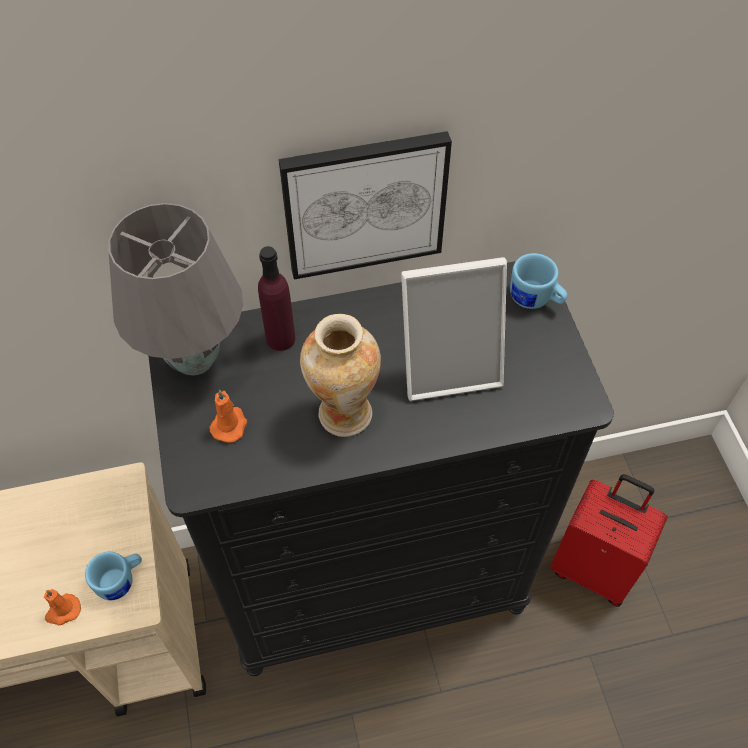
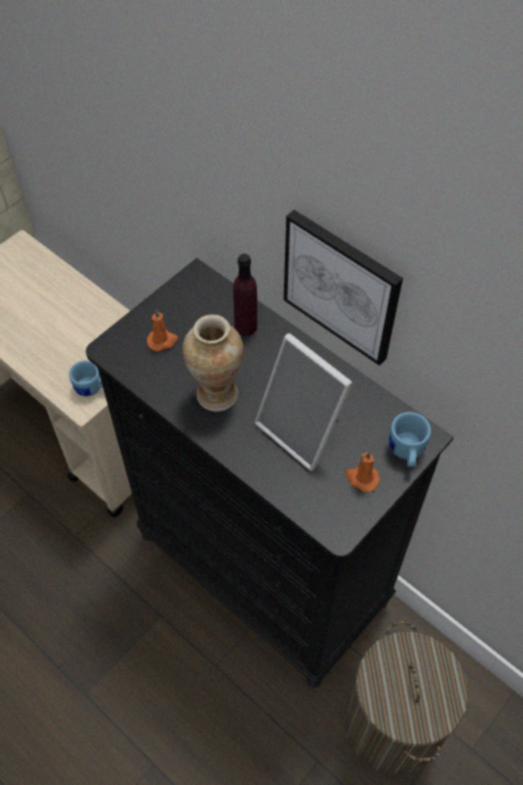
camera: 55 degrees right, 0 degrees up
orange candle [44,589,81,625] -> orange candle moved to [346,451,380,492]
grey table lamp [109,203,243,376] -> none
red suitcase [550,474,668,607] -> laundry basket [345,621,469,774]

